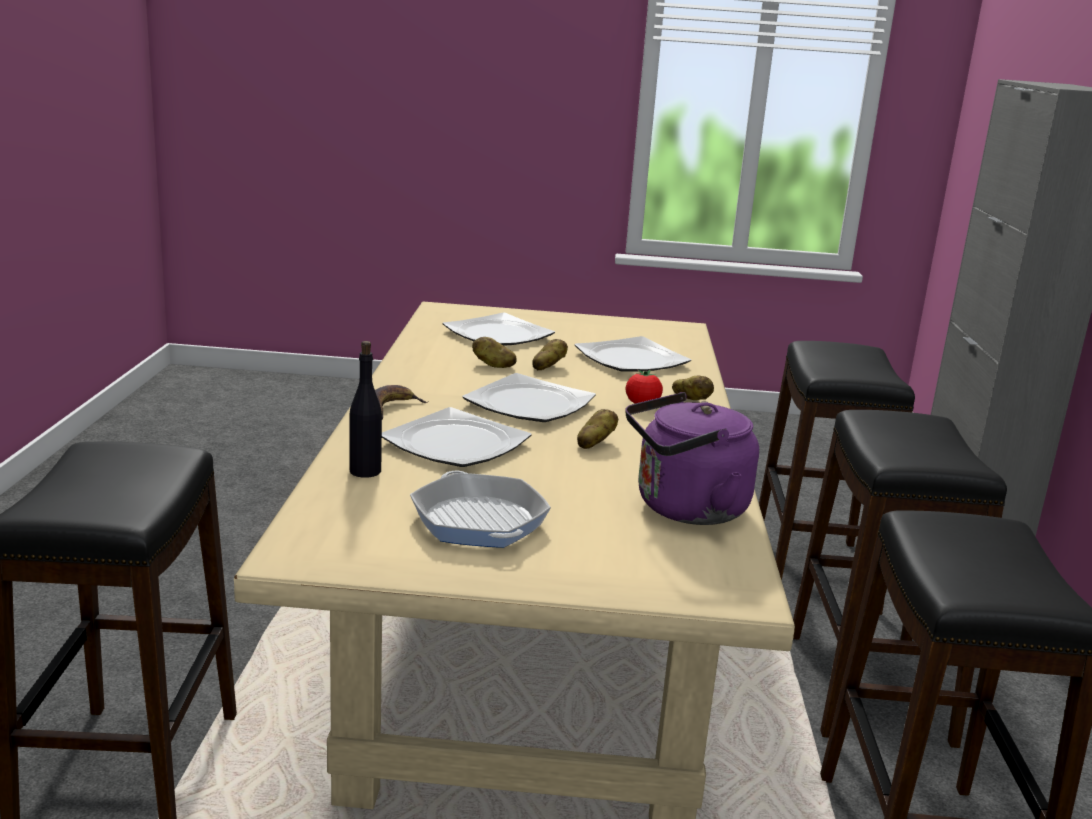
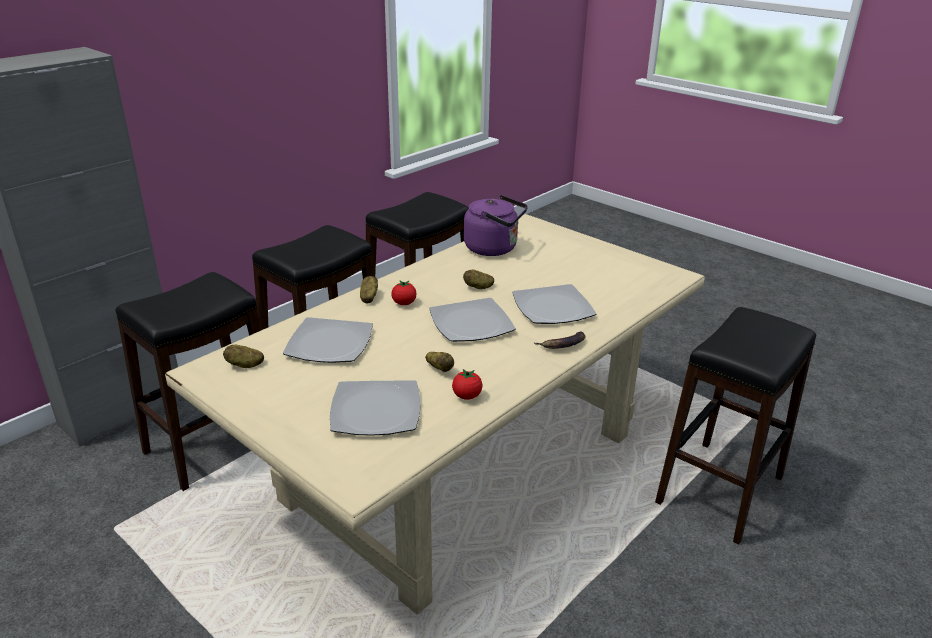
camera: 140 degrees left, 10 degrees up
black bottle [350,341,382,478] -> none
frying pan [410,471,551,548] -> none
potato [532,339,568,370] -> potato moved to [223,345,264,368]
none -> tomato [452,369,483,400]

